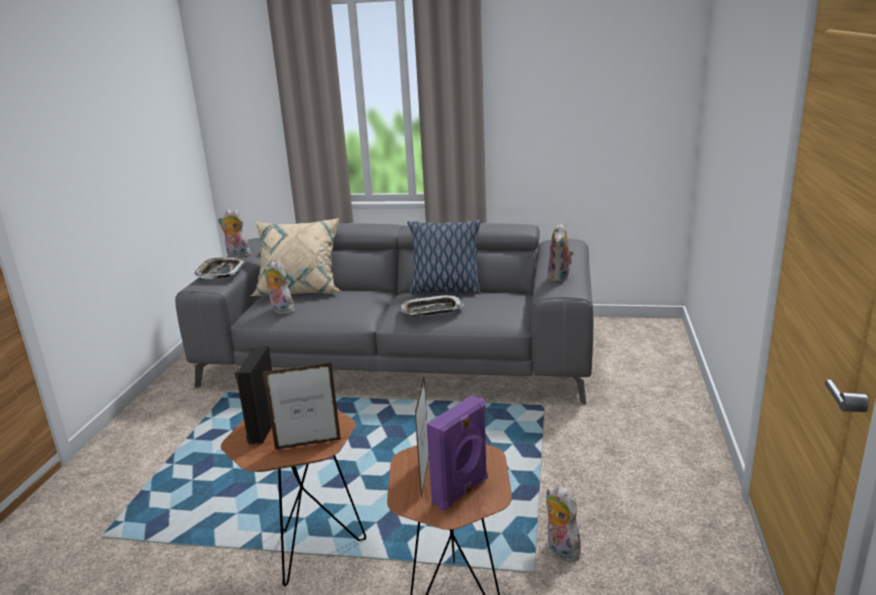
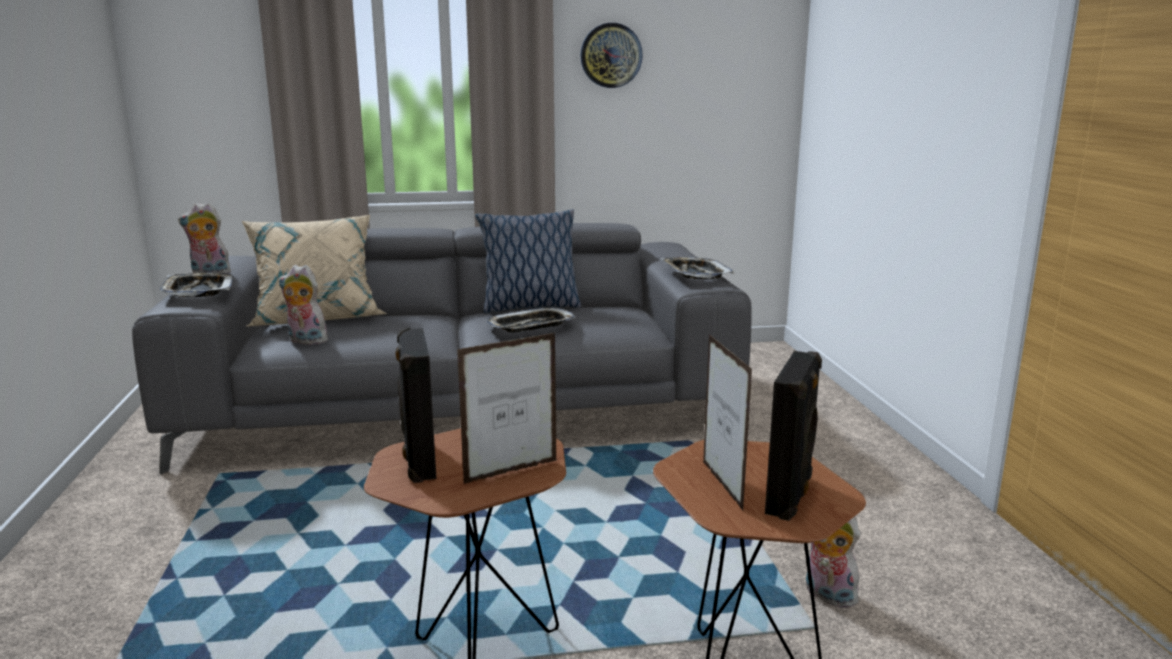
camera: 20 degrees left, 5 degrees down
purple speaker [427,395,488,511] -> black speaker [765,351,822,521]
plush toy [548,223,574,282] -> tray [661,257,734,279]
none -> wall clock [580,23,643,88]

